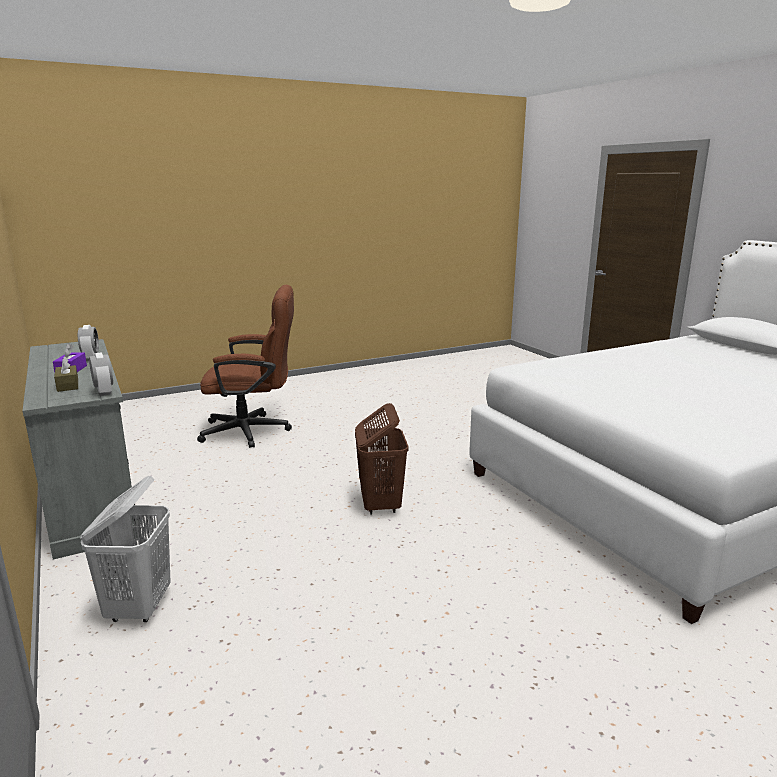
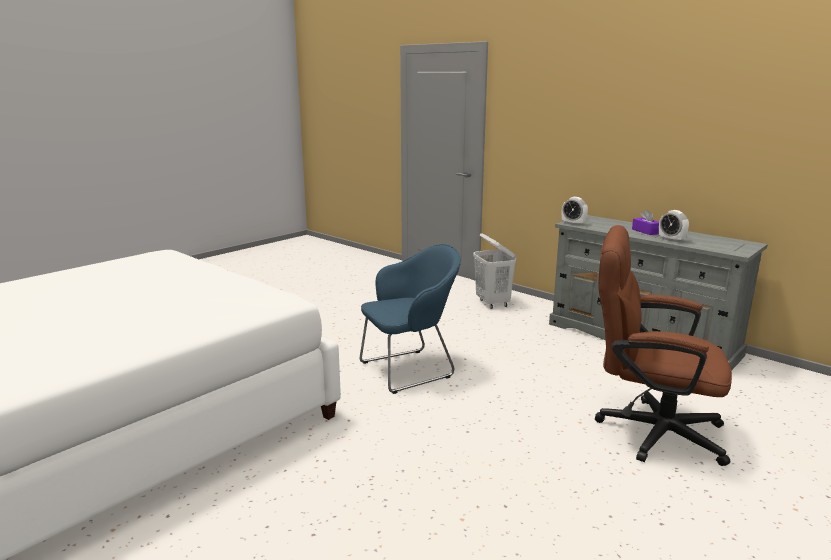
camera: 160 degrees right, 0 degrees up
brown tissue box [54,356,78,392] -> none
brown office chair [197,285,294,448] -> brown office chair turned 45 degrees clockwise [595,225,732,466]
brown laundry basket [355,403,409,514] -> blue armchair [360,244,461,394]

